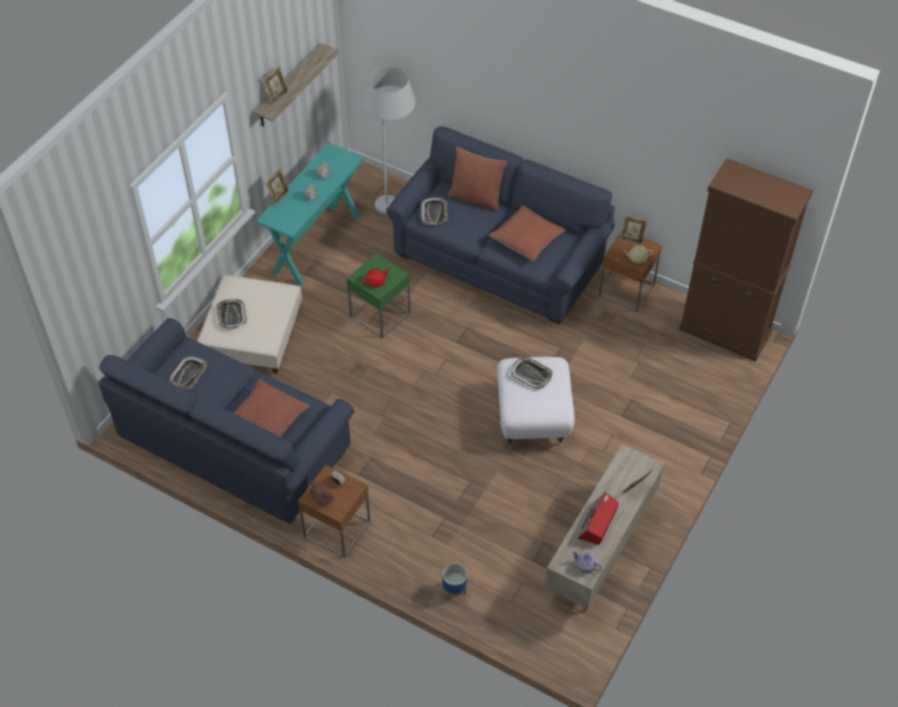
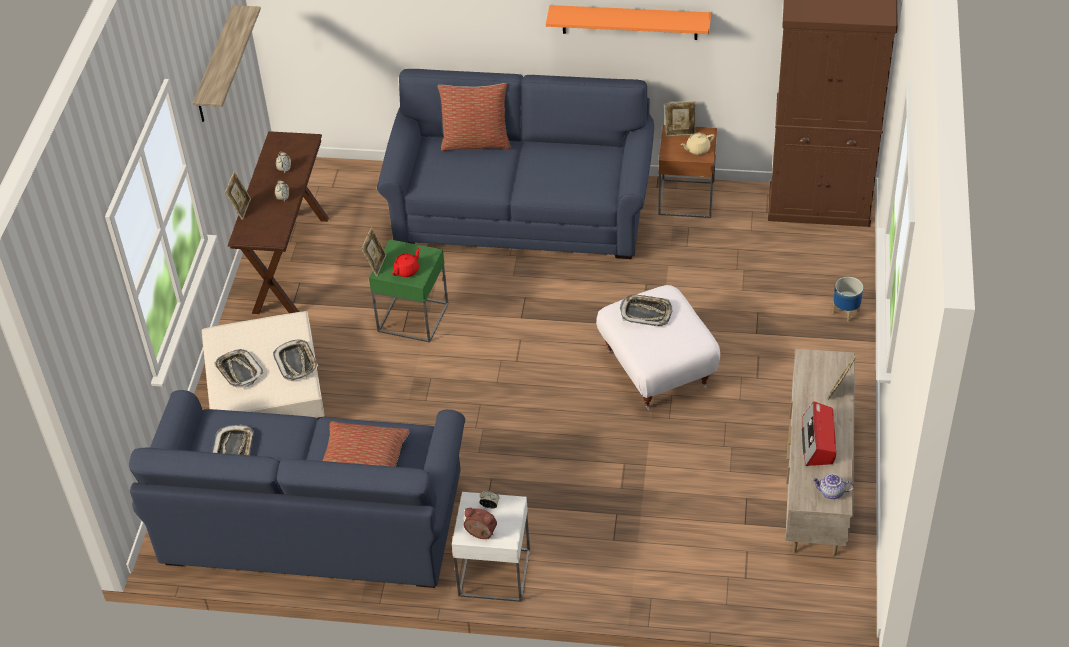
camera: 20 degrees left, 5 degrees down
turquoise console table [256,142,364,286] -> brown console table [228,131,329,314]
picture frame [262,66,289,105] -> picture frame moved to [361,227,387,277]
brown side table [298,465,370,558] -> white side table [452,492,530,602]
white floor lamp [364,66,415,214] -> none
tray [421,197,448,225] -> tray moved to [273,339,318,381]
planter [442,563,467,601] -> planter moved to [832,277,863,323]
pillow [489,205,566,261] -> none
none -> orange shelf [546,5,711,40]

